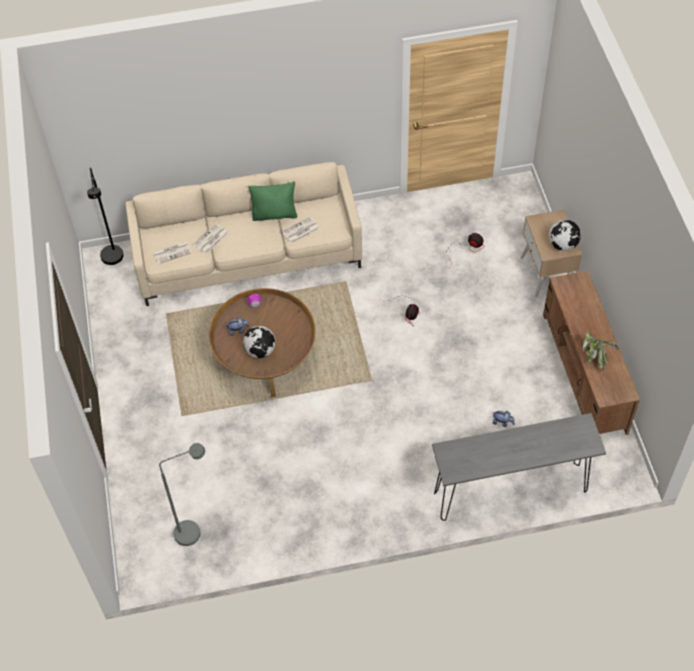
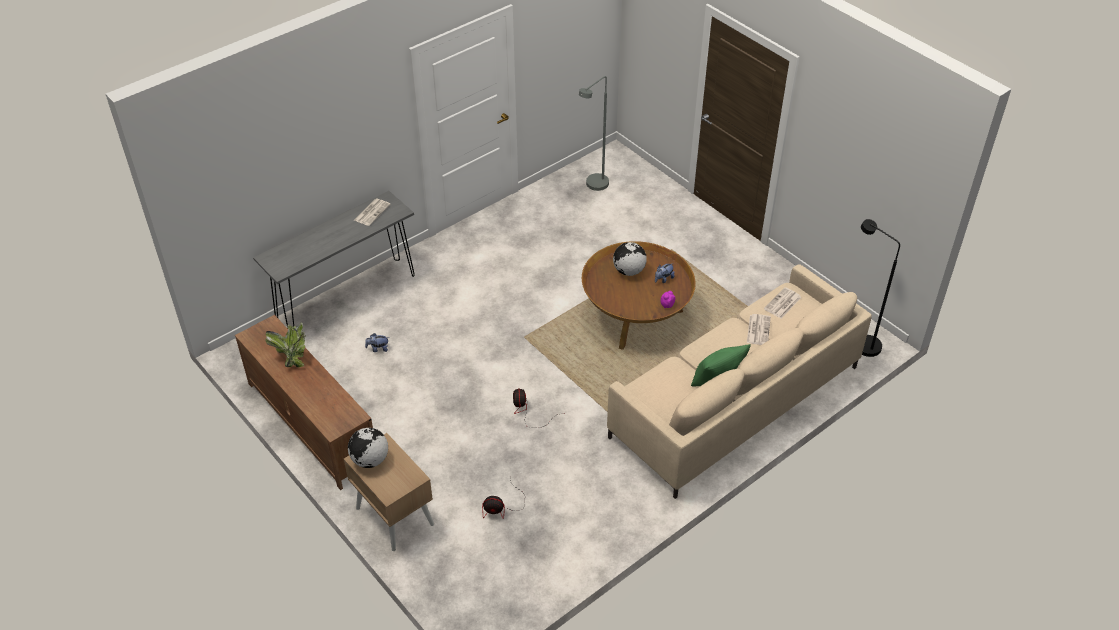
camera: 150 degrees right, 10 degrees down
newspaper [282,217,320,244] -> newspaper moved to [354,199,391,226]

